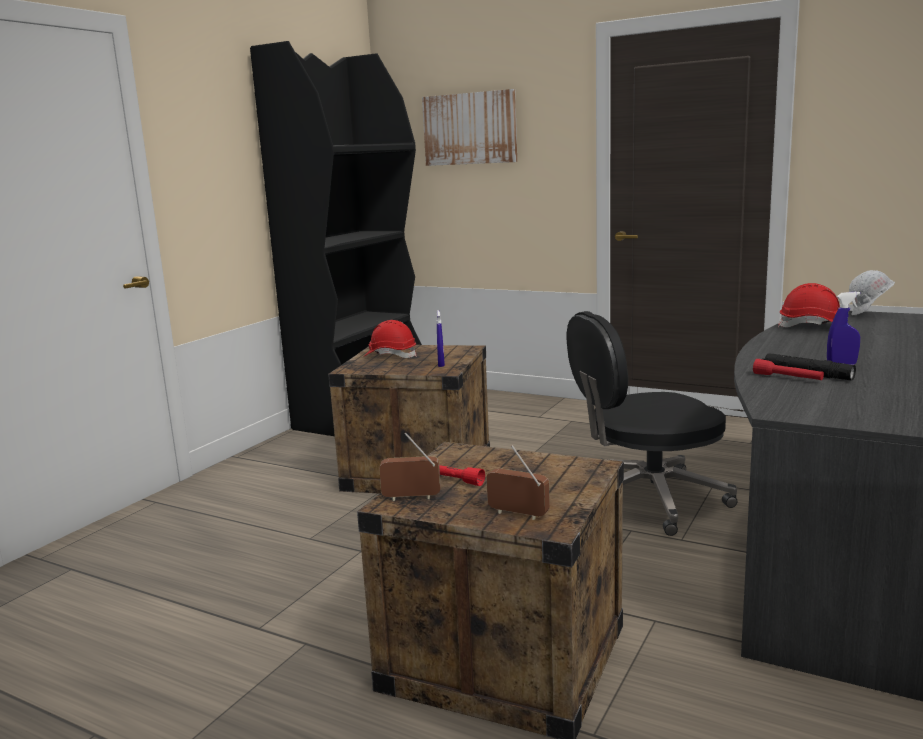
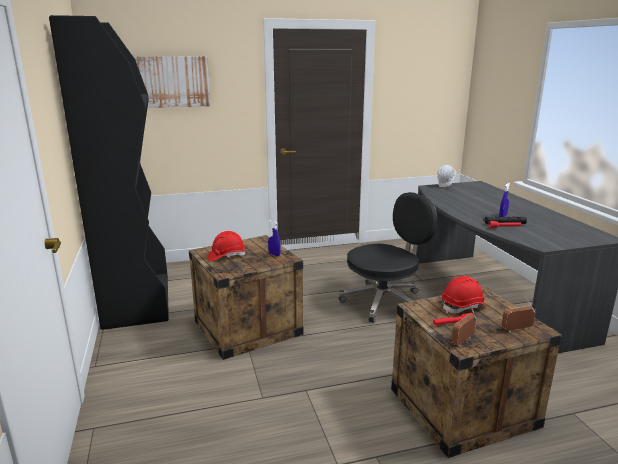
camera: 45 degrees left, 5 degrees up
black office chair [567,311,738,536] -> black office chair turned 150 degrees counterclockwise [338,192,437,323]
red hard hat [778,283,840,327] -> red hard hat moved to [442,276,487,313]

